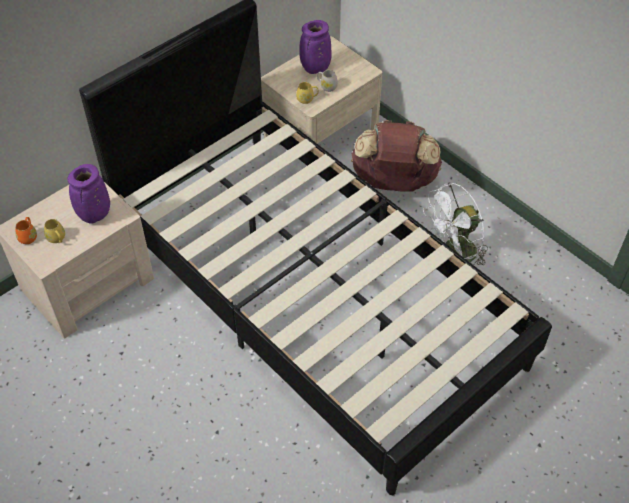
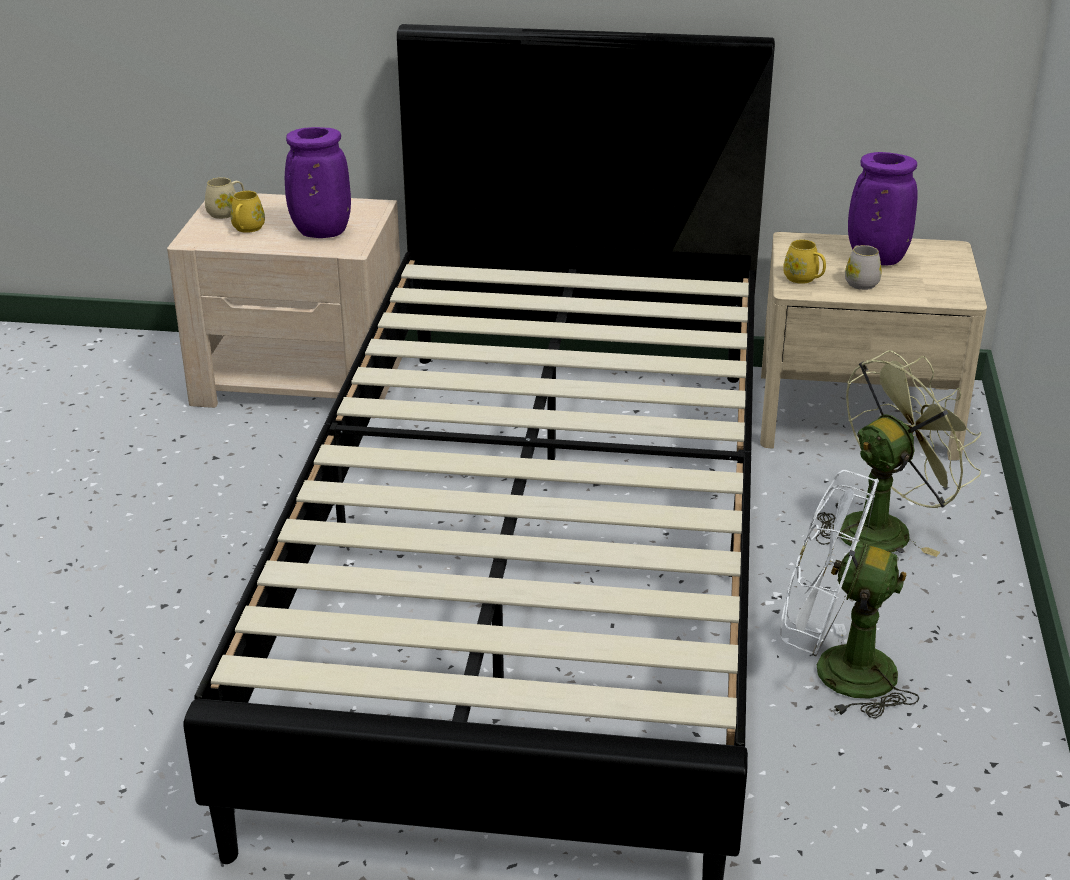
camera: 50 degrees right, 20 degrees down
orange mug [15,217,37,244] -> beige mug [205,177,245,219]
brown backpack [351,120,442,192] -> green fan [816,350,981,557]

